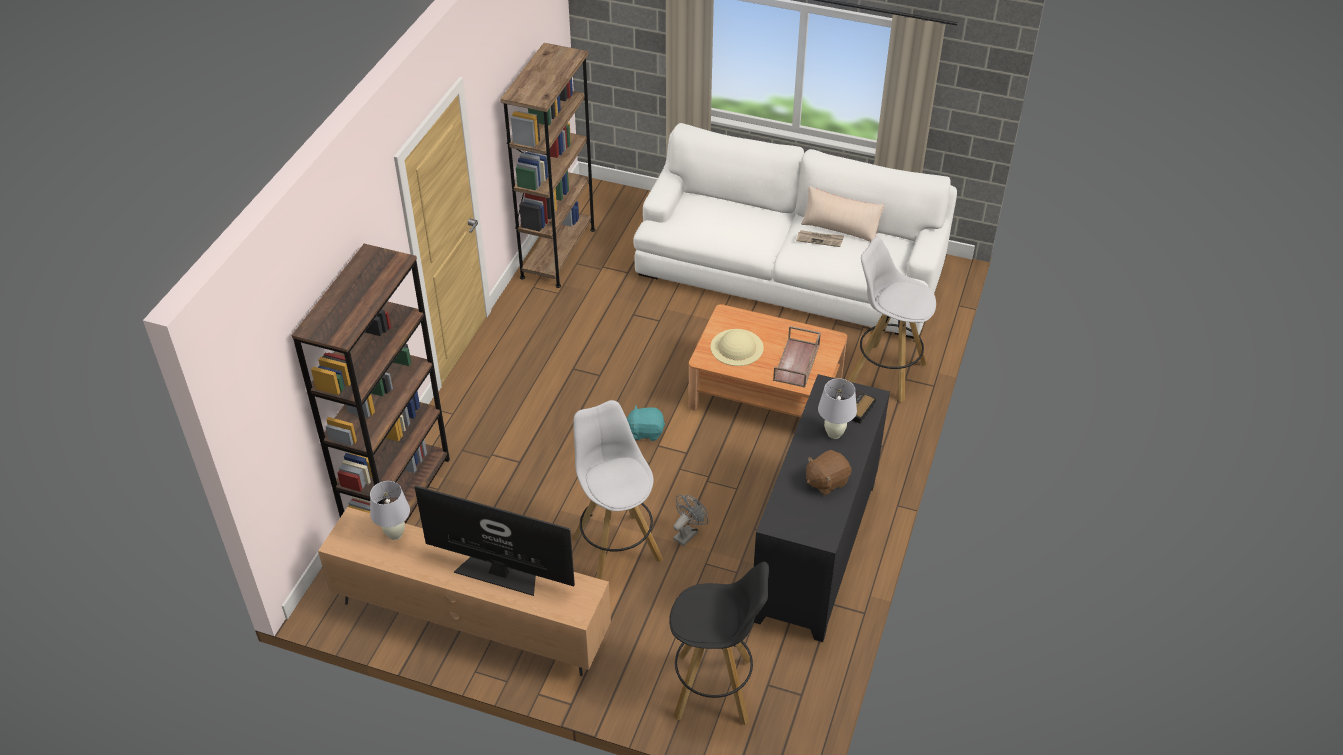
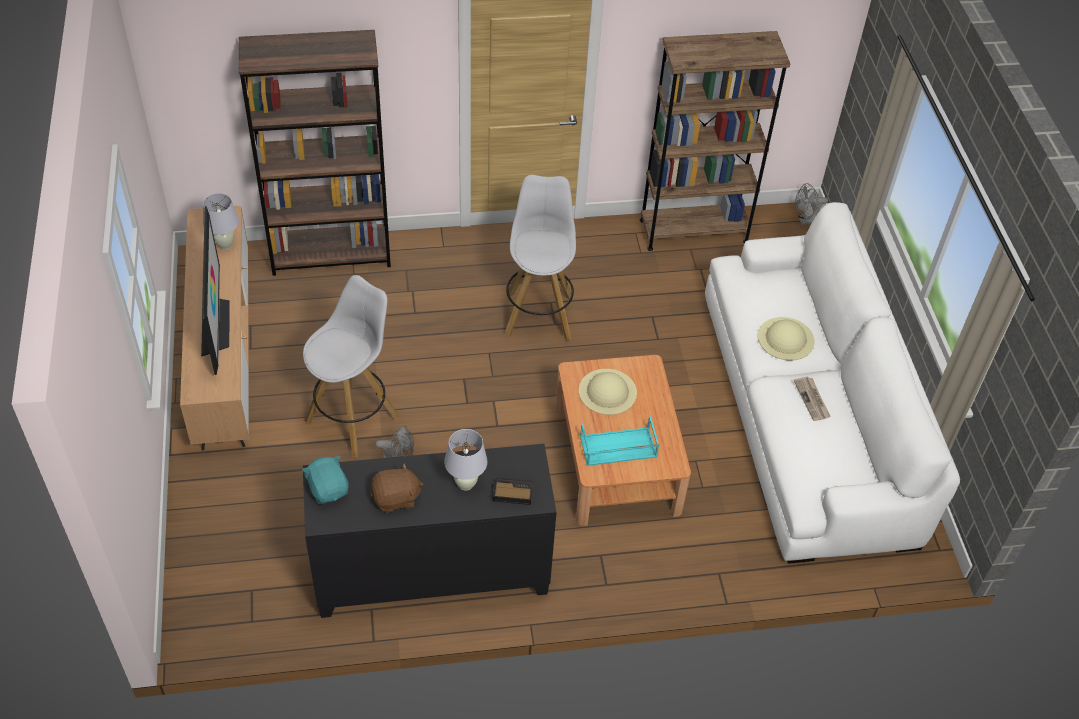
camera: 60 degrees right, 5 degrees up
turquoise plush toy [627,405,665,441] -> turquoise plush toy moved to [302,456,349,504]
black stool [669,562,769,725] -> none
brown tray [773,326,821,388] -> turquoise tray [580,416,659,466]
beige pillow [801,186,884,242] -> none
brown plush toy [806,450,852,495] -> brown plush toy turned 135 degrees clockwise [371,463,423,513]
white stool [848,237,936,402] -> white stool moved to [504,175,576,341]
none -> beige hat [758,317,815,360]
none -> grey fan [795,183,828,225]

